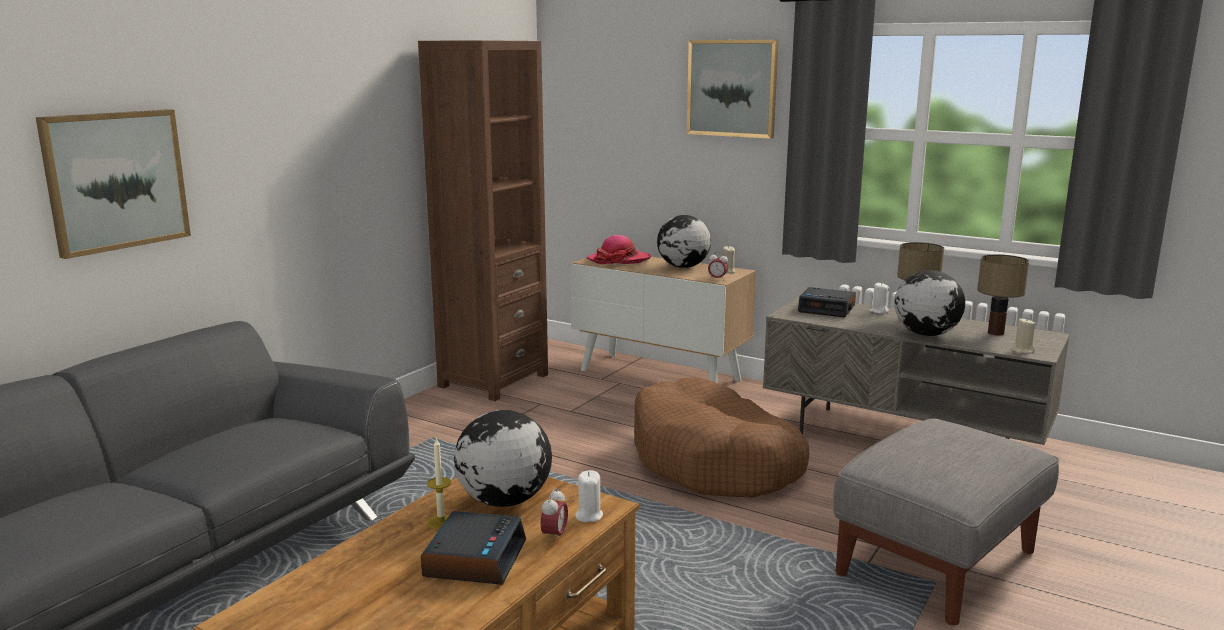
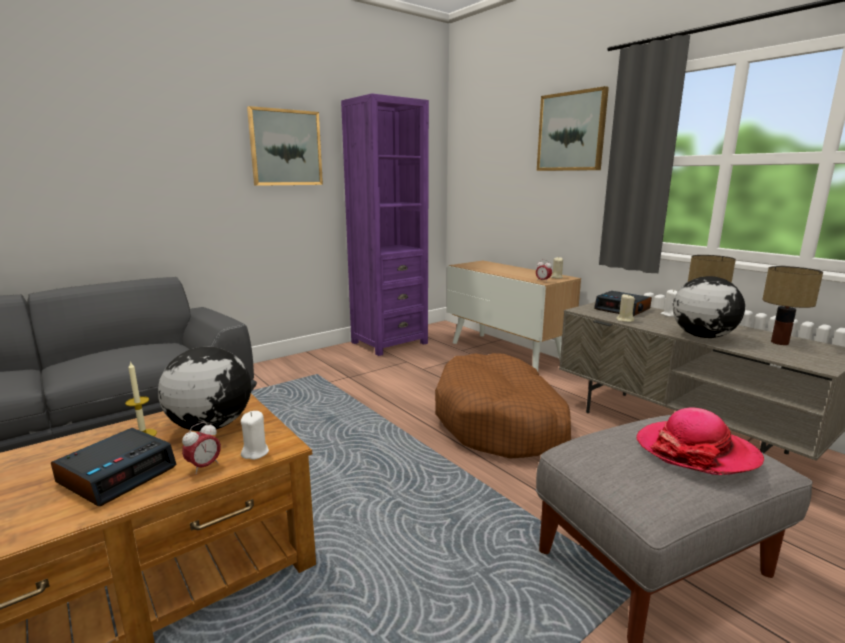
camera: 20 degrees right, 0 degrees up
picture [36,109,191,259] -> picture moved to [247,106,323,186]
brown bookcase [418,40,548,401] -> purple bookcase [341,93,429,356]
hat [587,235,651,264] -> hat moved to [636,407,764,475]
globe [657,215,711,268] -> none
beige candle [1012,318,1036,354] -> beige candle moved to [616,294,635,322]

